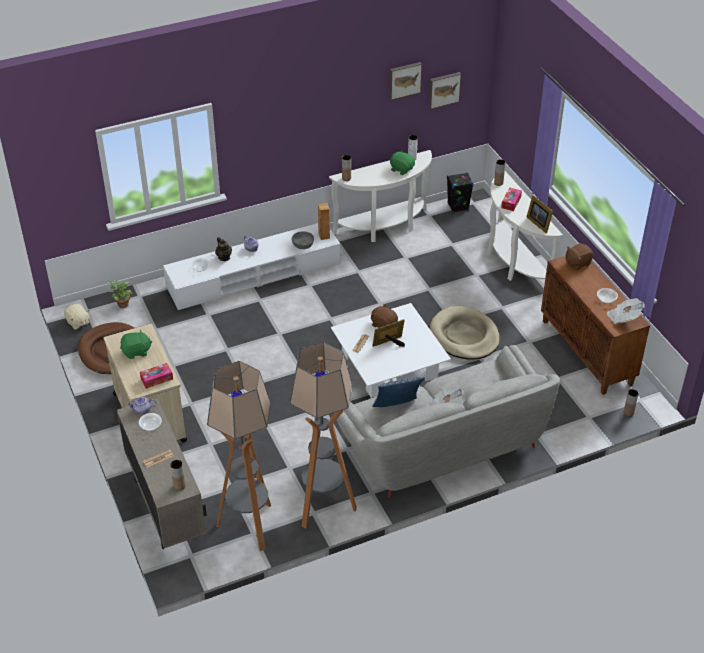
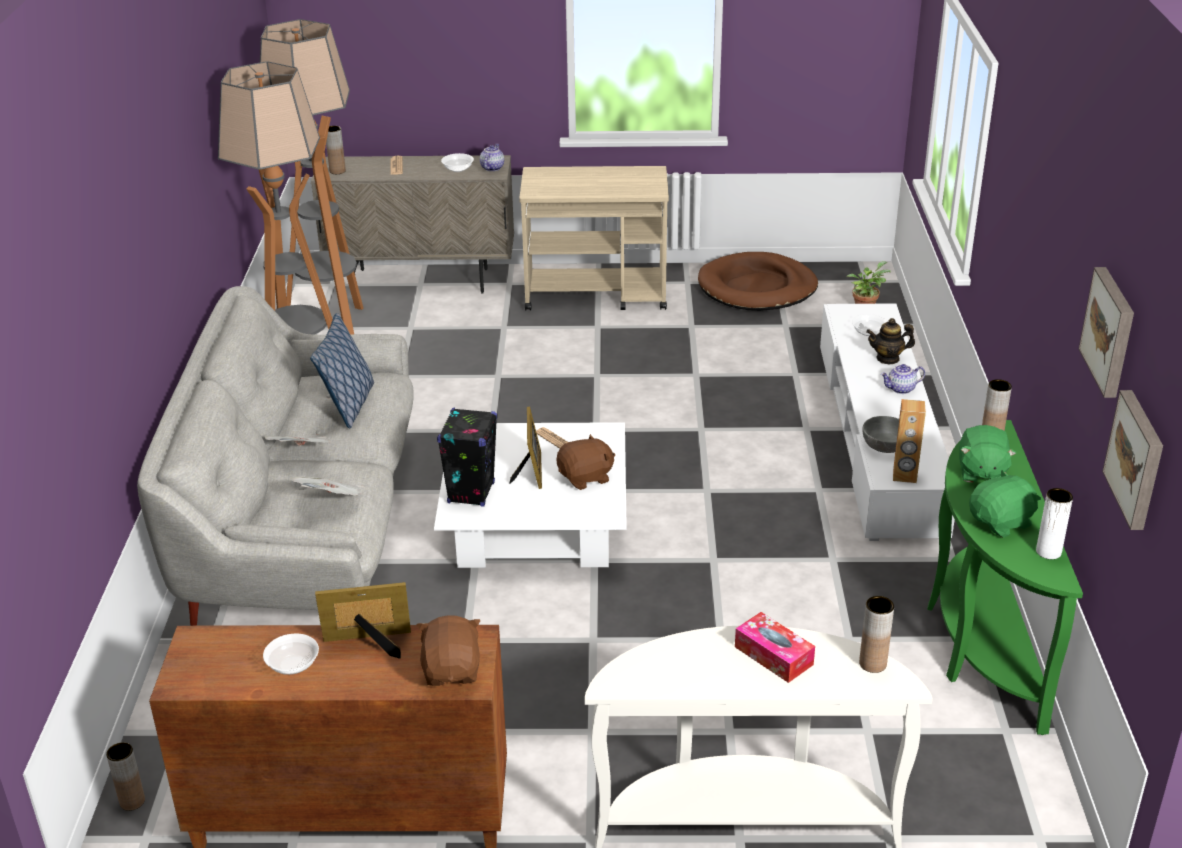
camera: 115 degrees right, 10 degrees down
beige plush toy [64,304,89,330] -> none
green plush toy [120,330,152,359] -> green plush toy moved to [959,425,1016,483]
tissue box [140,363,173,389] -> none
white console table [329,150,432,242] -> green console table [927,420,1083,735]
beige dog bed [430,306,500,360] -> none
black speaker [447,172,473,213] -> black speaker moved to [437,407,497,507]
picture frame [527,195,553,233] -> picture frame moved to [315,582,411,659]
newspaper [607,298,645,324] -> newspaper moved to [293,477,364,496]

